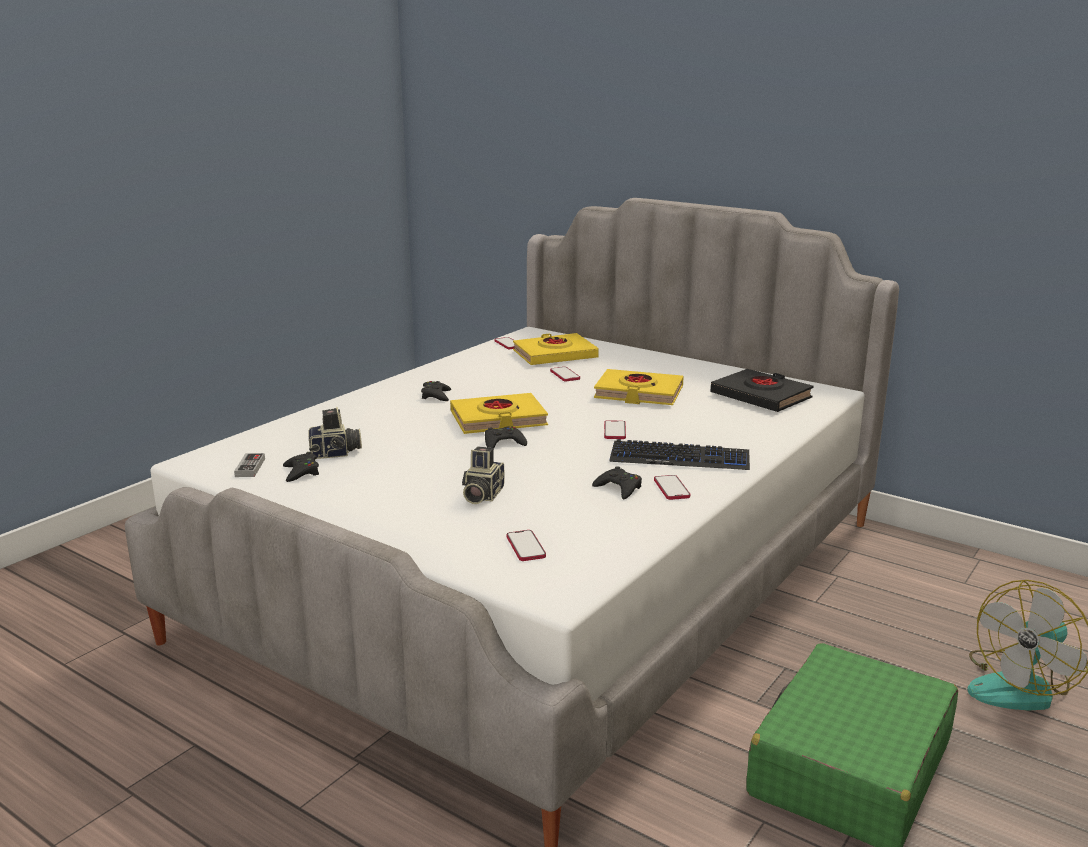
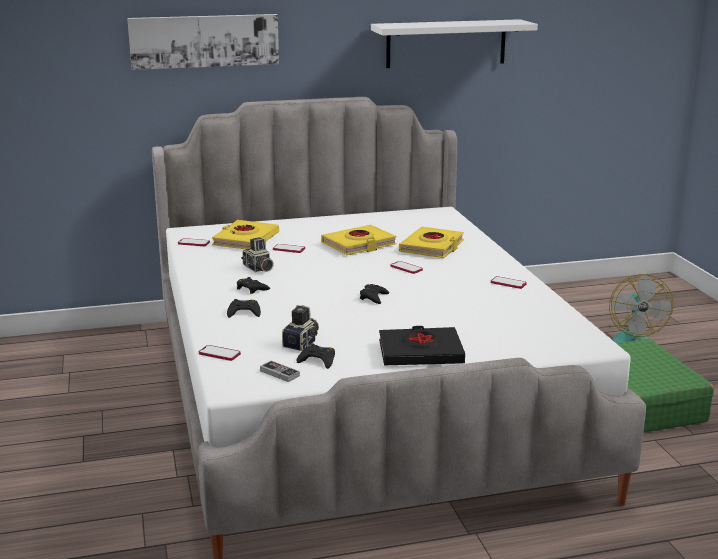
camera: 50 degrees left, 0 degrees up
yellow book [450,393,548,434] -> yellow book moved to [399,227,464,258]
camera [462,447,504,504] -> camera moved to [241,237,274,272]
phone [507,530,546,561] -> phone moved to [199,345,241,361]
black game controller [592,466,642,499] -> black game controller moved to [227,299,261,318]
keyboard [609,439,750,470] -> none
black book [710,369,814,412] -> black book moved to [379,326,465,365]
none -> picture [127,14,279,70]
none -> white shelf [371,19,538,68]

